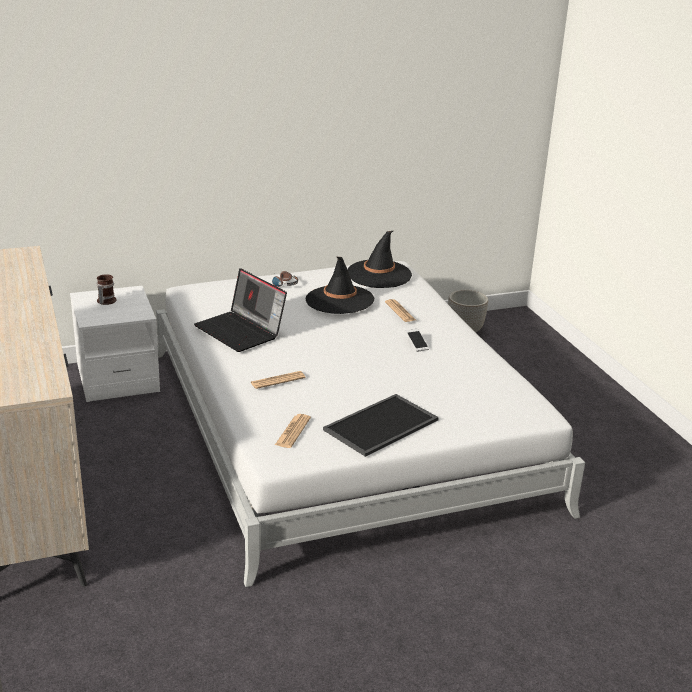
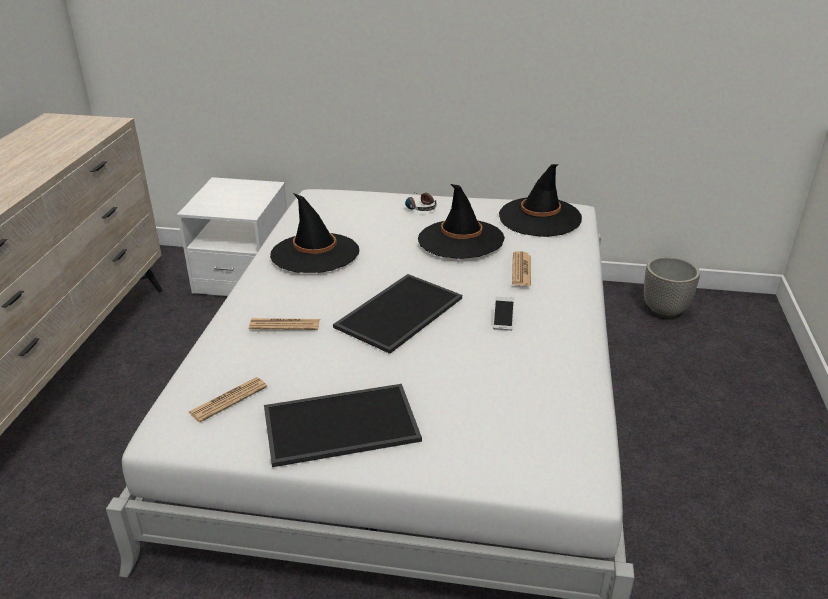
camera: 30 degrees right, 5 degrees up
mug [97,274,117,305] -> none
laptop [194,268,287,352] -> black hat [270,193,359,273]
none -> tray [333,274,462,354]

